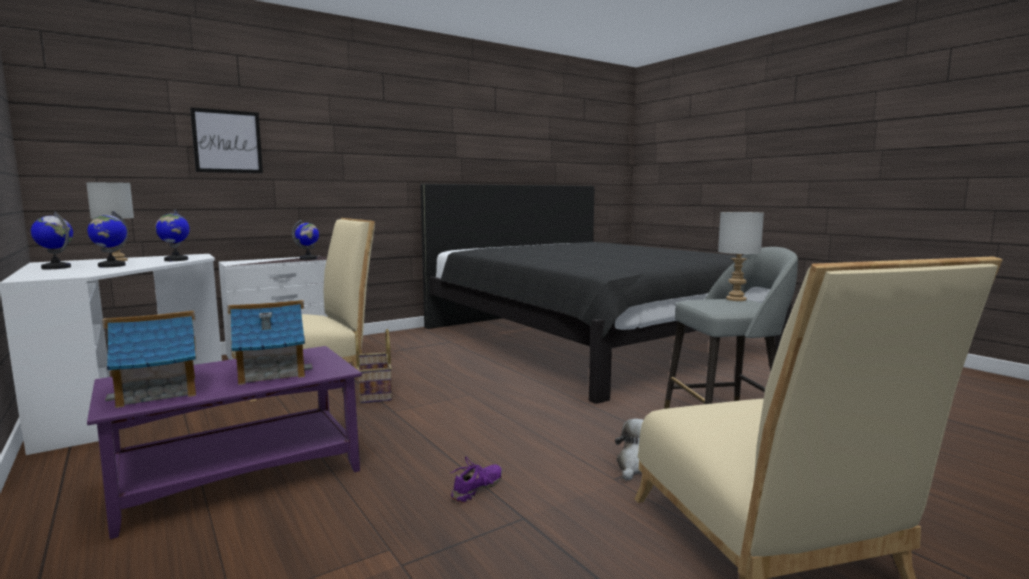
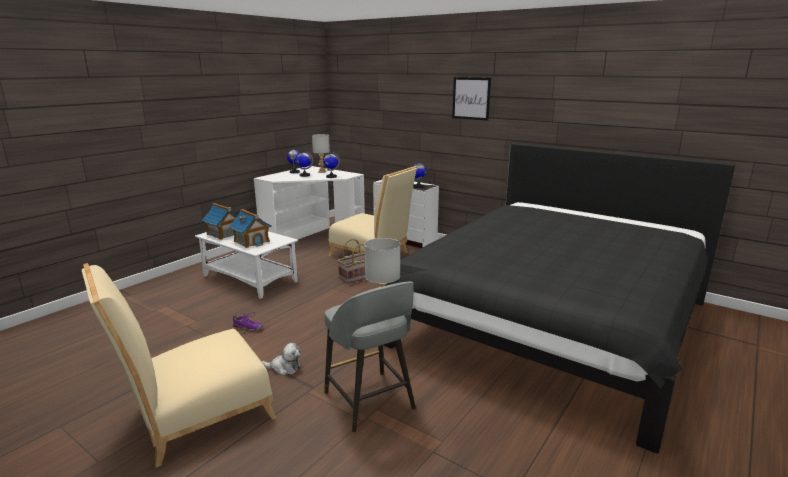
camera: 70 degrees right, 10 degrees up
purple coffee table [87,346,362,539] -> white coffee table [195,231,298,299]
picture [190,107,263,173] -> picture moved to [452,77,491,121]

